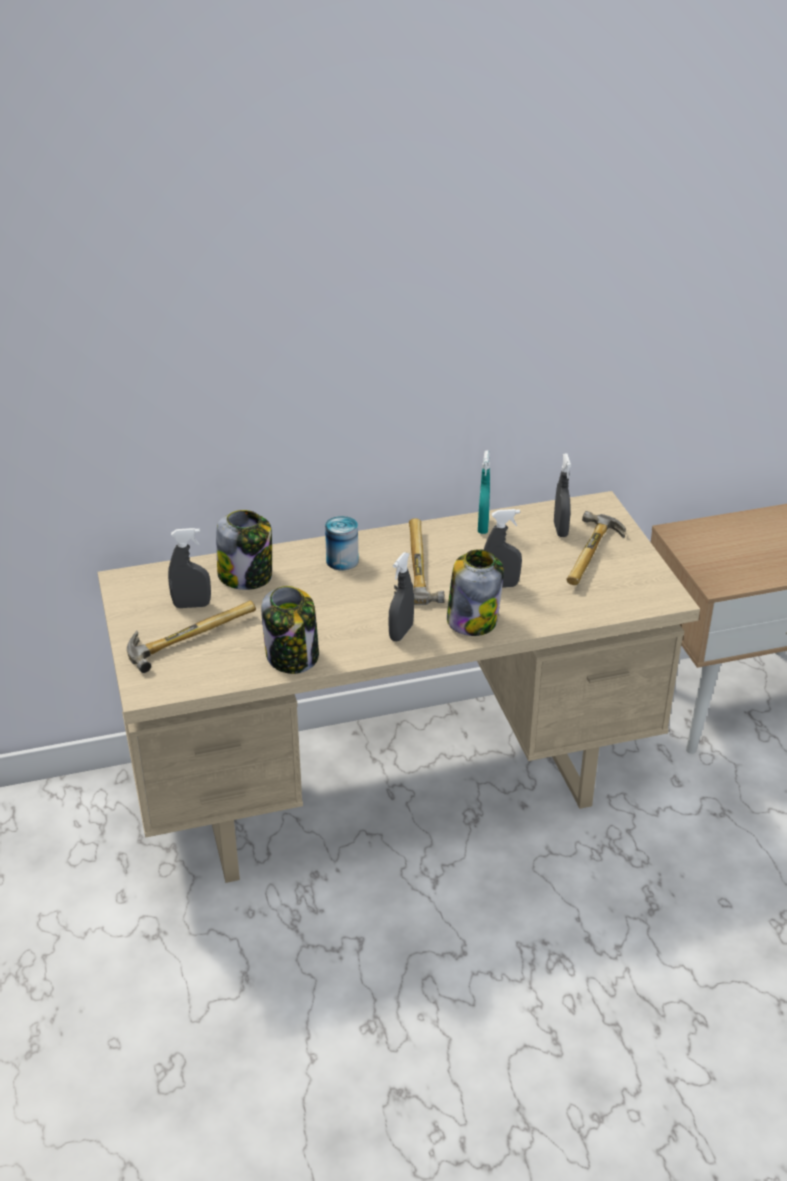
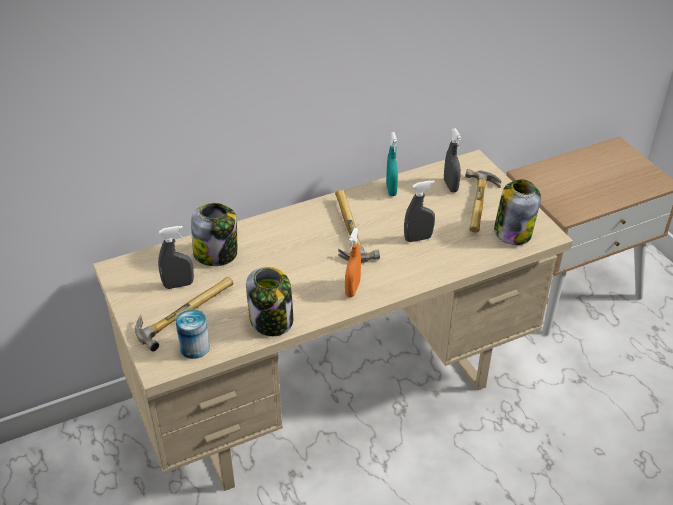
camera: 10 degrees left, 5 degrees up
can [325,516,359,570] -> can moved to [175,309,210,359]
grey spray bottle [388,552,414,641] -> orange spray bottle [345,228,361,297]
jar [447,549,504,636] -> jar moved to [494,179,541,245]

